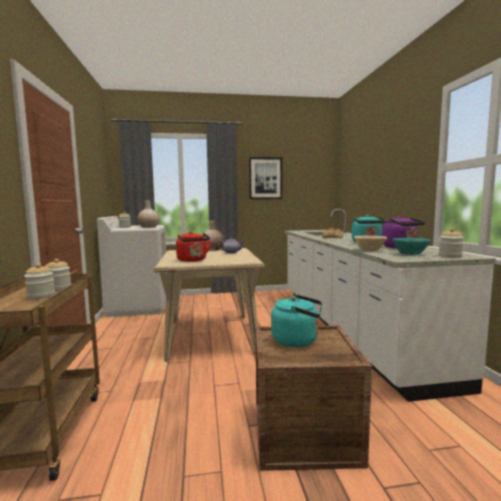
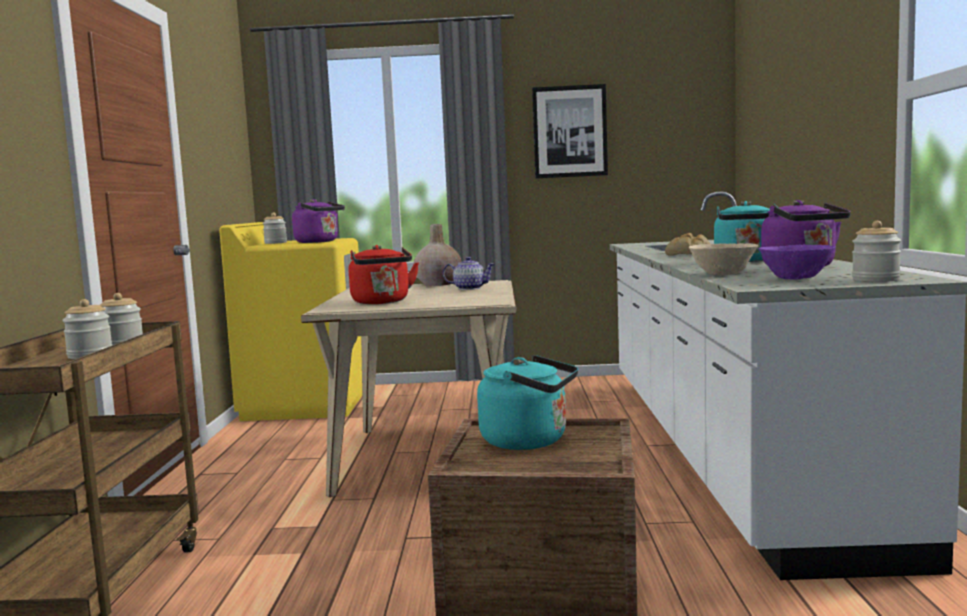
camera: 10 degrees right, 0 degrees up
white washing machine [97,216,167,317] -> yellow washing machine [219,222,362,421]
beige vase [137,200,160,228] -> purple kettle [292,199,345,243]
turquoise bowl [393,238,431,255] -> purple bowl [759,245,836,280]

